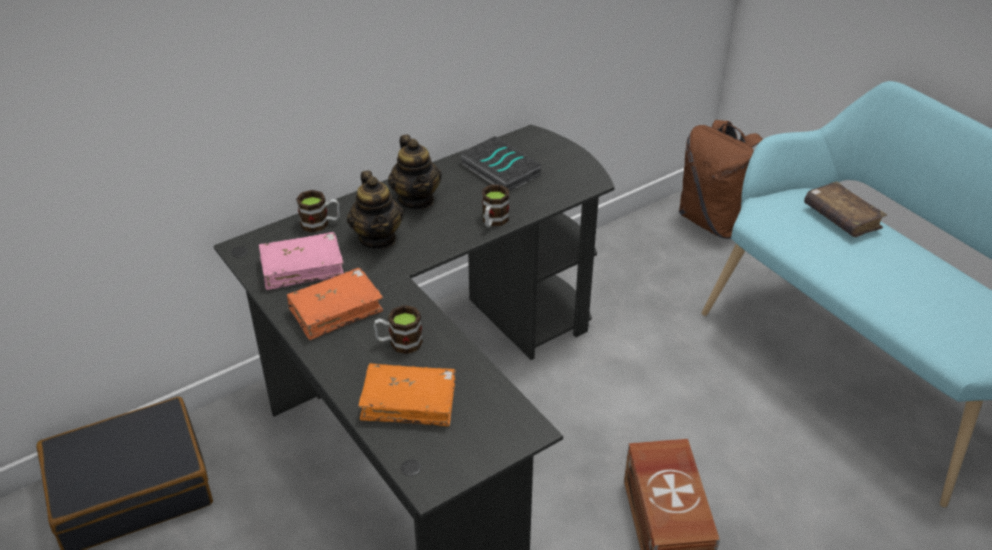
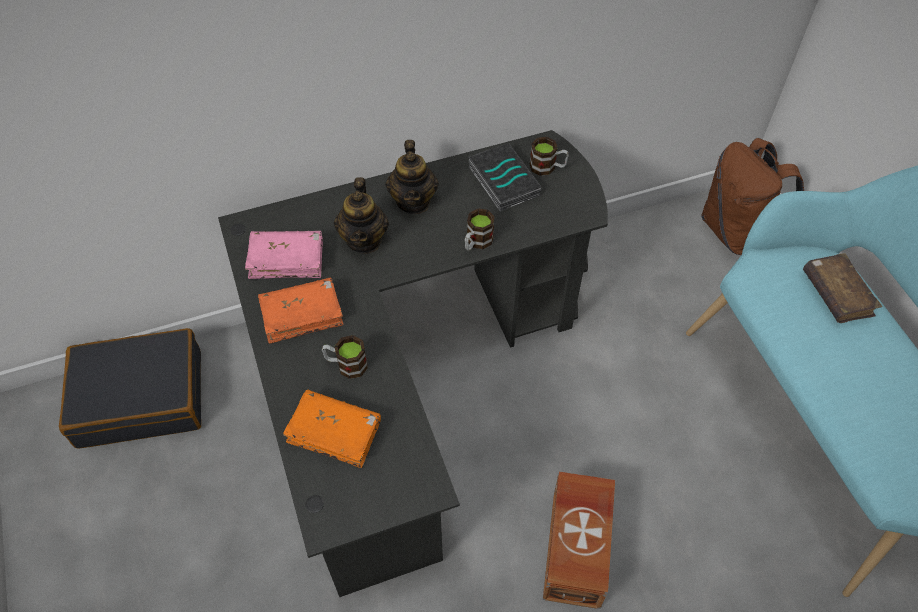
camera: 15 degrees right, 15 degrees up
mug [296,190,340,233] -> mug moved to [530,137,569,176]

